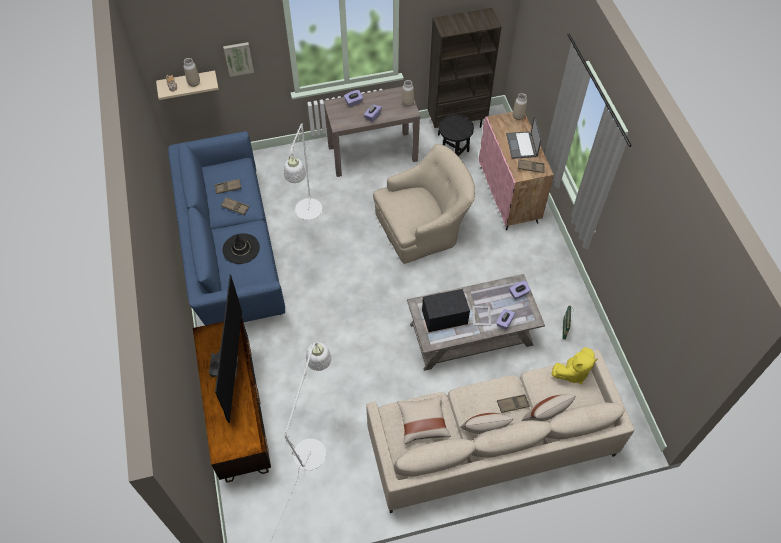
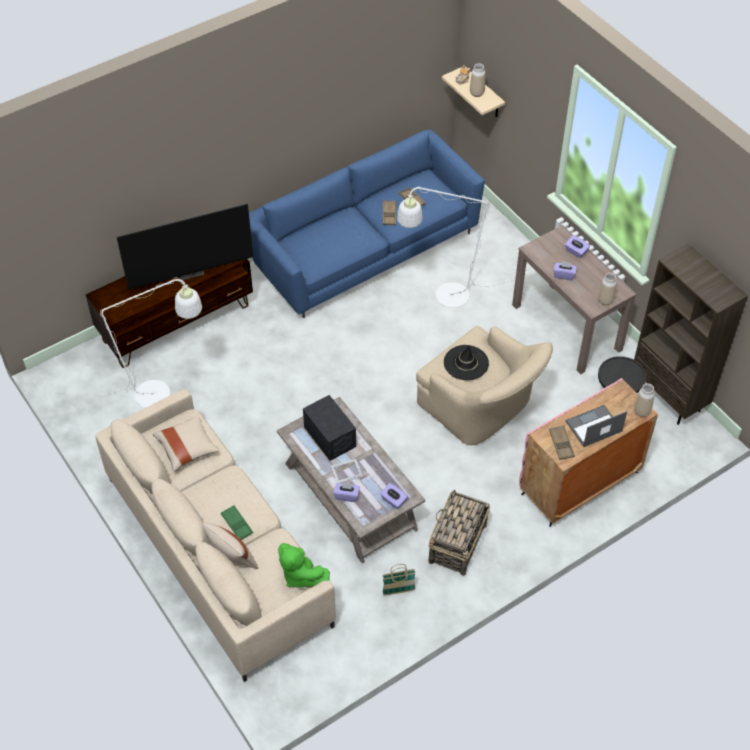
camera: 70 degrees right, 5 degrees down
black hat [222,233,260,264] -> black hat moved to [444,345,489,380]
picture [223,42,254,77] -> none
beige pillow [460,413,514,434] -> none
brown tray [497,394,530,413] -> green tray [221,505,253,540]
yellow plush toy [552,347,597,384] -> green plush toy [278,543,330,588]
none -> basket [429,489,490,576]

